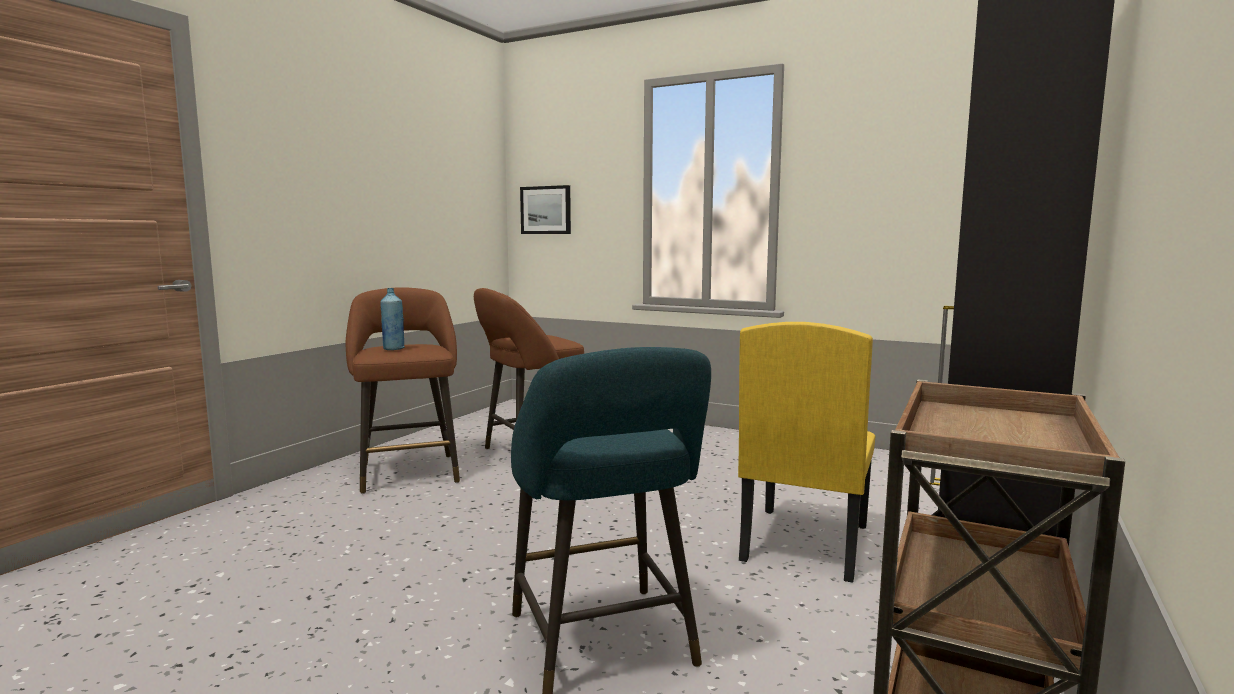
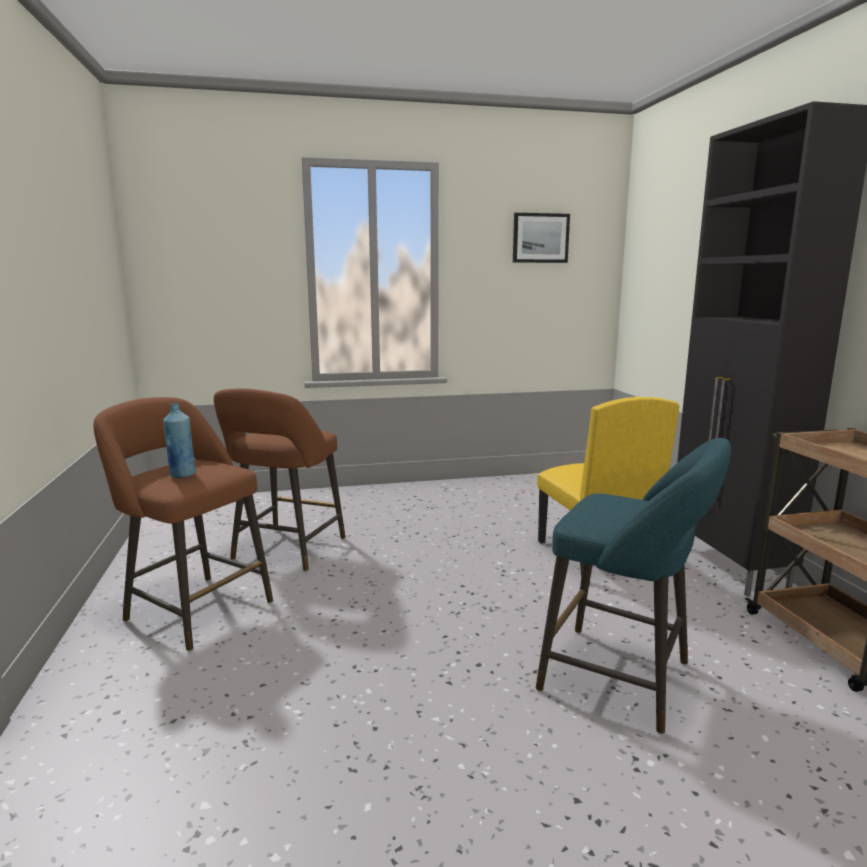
camera: 40 degrees left, 5 degrees up
picture [520,185,571,234] -> picture moved to [513,213,570,263]

